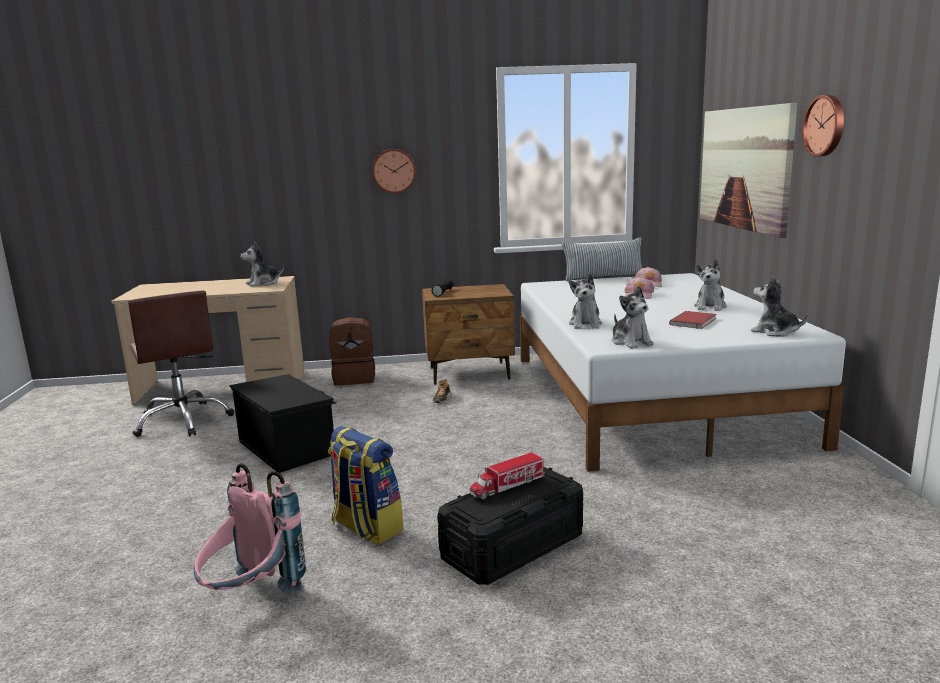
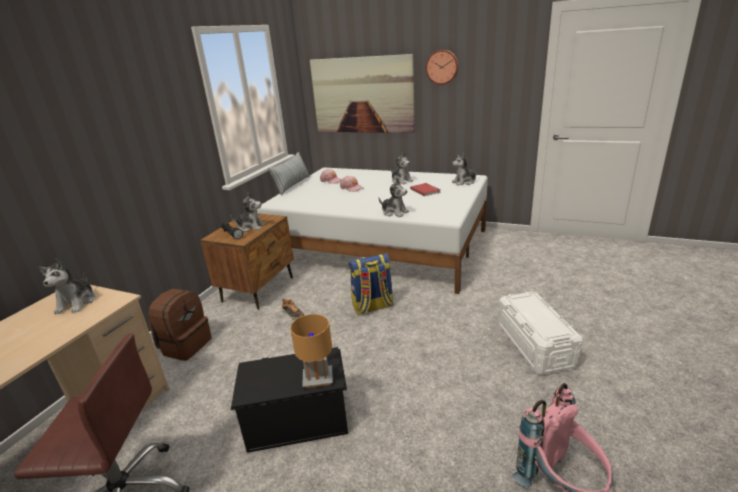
camera: 60 degrees left, 10 degrees up
backpack [328,426,404,545] -> backpack moved to [349,253,394,315]
wall clock [372,149,416,194] -> none
black storage box [437,467,583,585] -> white storage box [498,291,583,375]
toy truck [470,452,545,500] -> none
plush toy [612,286,654,349] -> plush toy moved to [230,193,265,232]
none -> brown table lamp [290,314,333,388]

